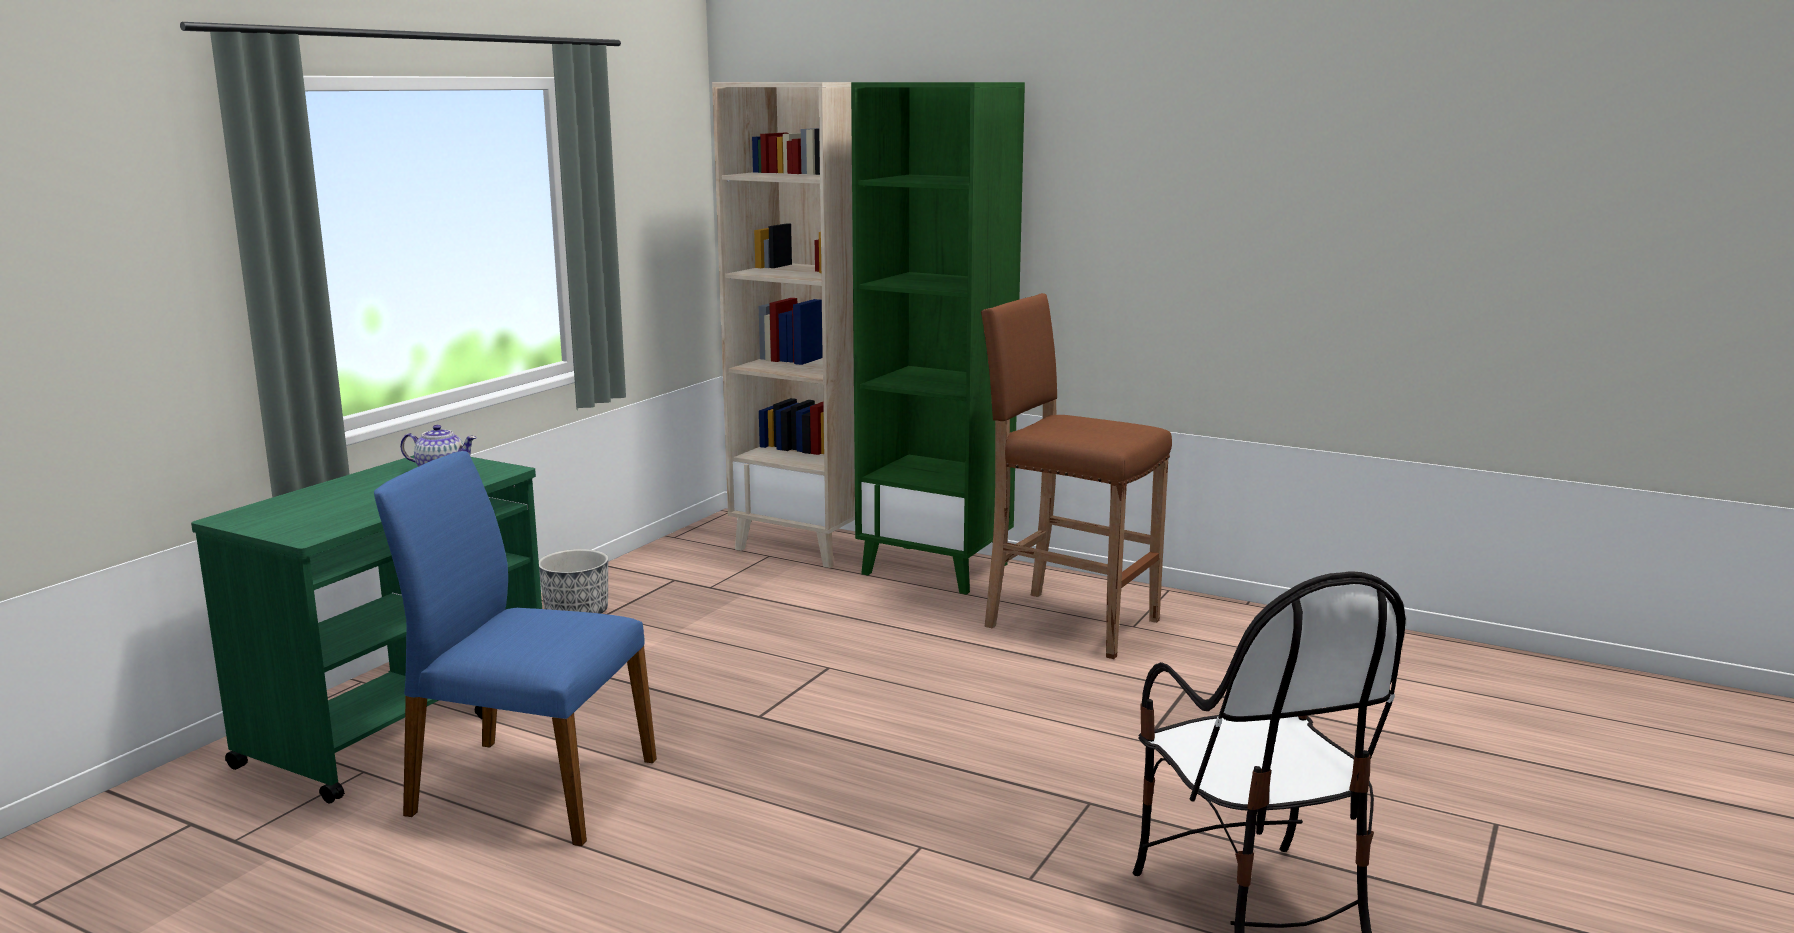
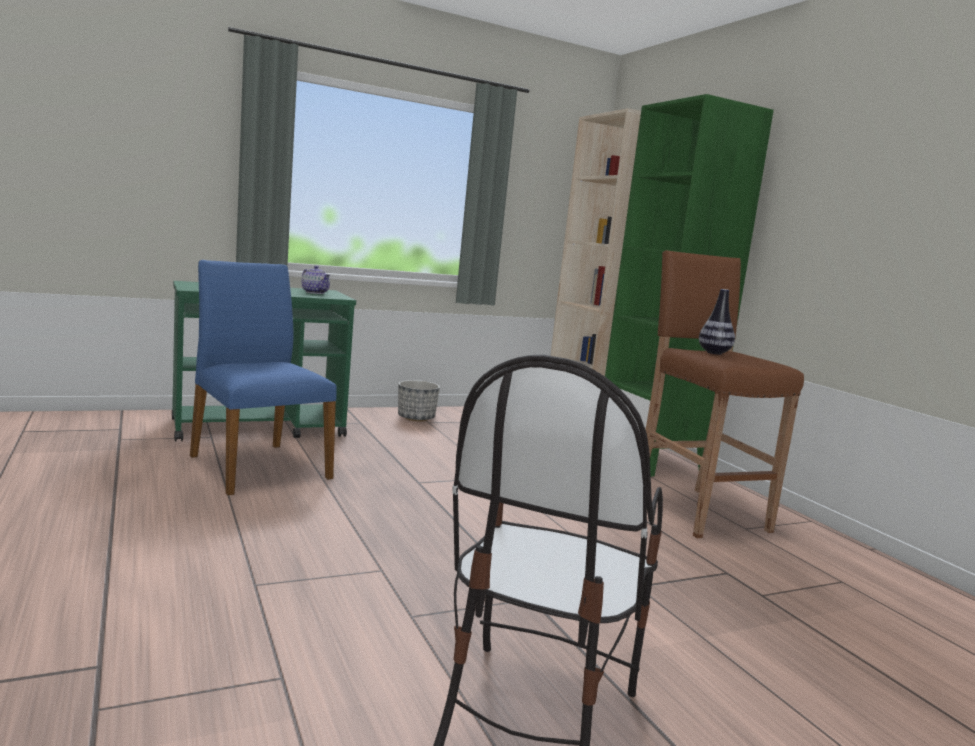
camera: 35 degrees right, 5 degrees down
none -> vase [699,289,735,355]

